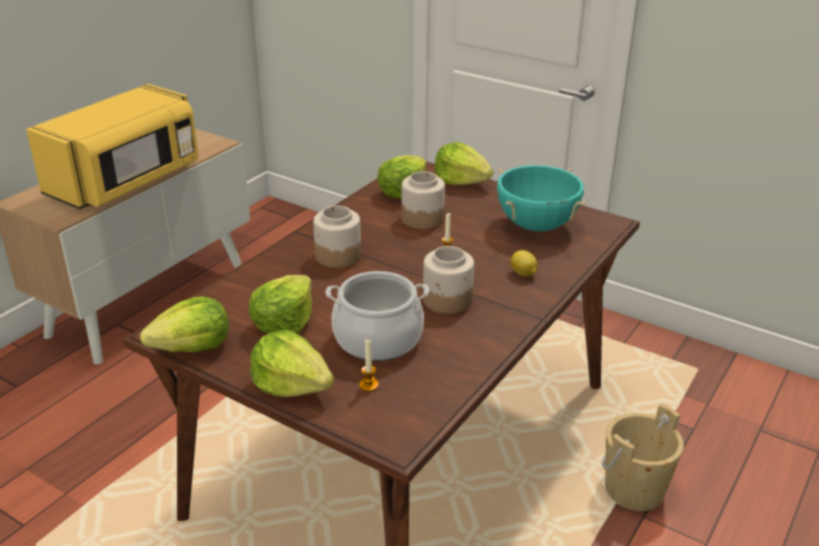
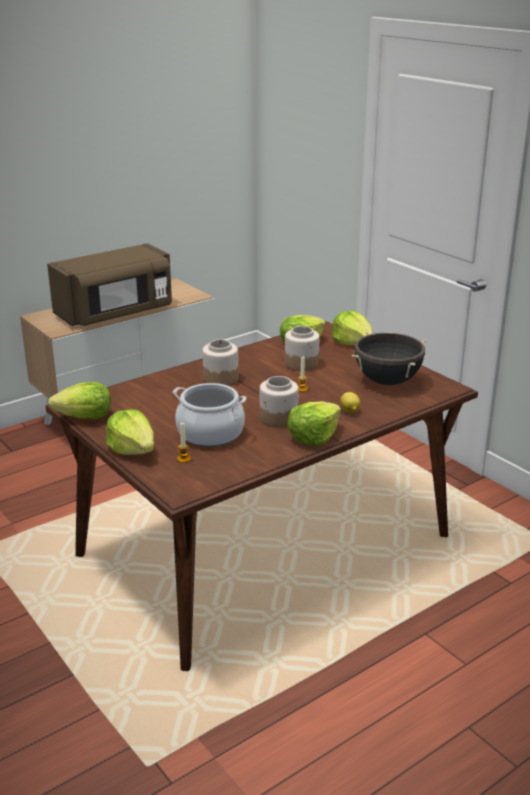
camera: 20 degrees right, 5 degrees down
yellow microwave [26,84,199,209] -> brown microwave [47,243,172,326]
lettuce [249,275,312,334] -> lettuce moved to [287,401,341,446]
turquoise cooking pot [497,165,586,231] -> black cooking pot [352,332,427,385]
beige bucket [602,403,684,511] -> none

